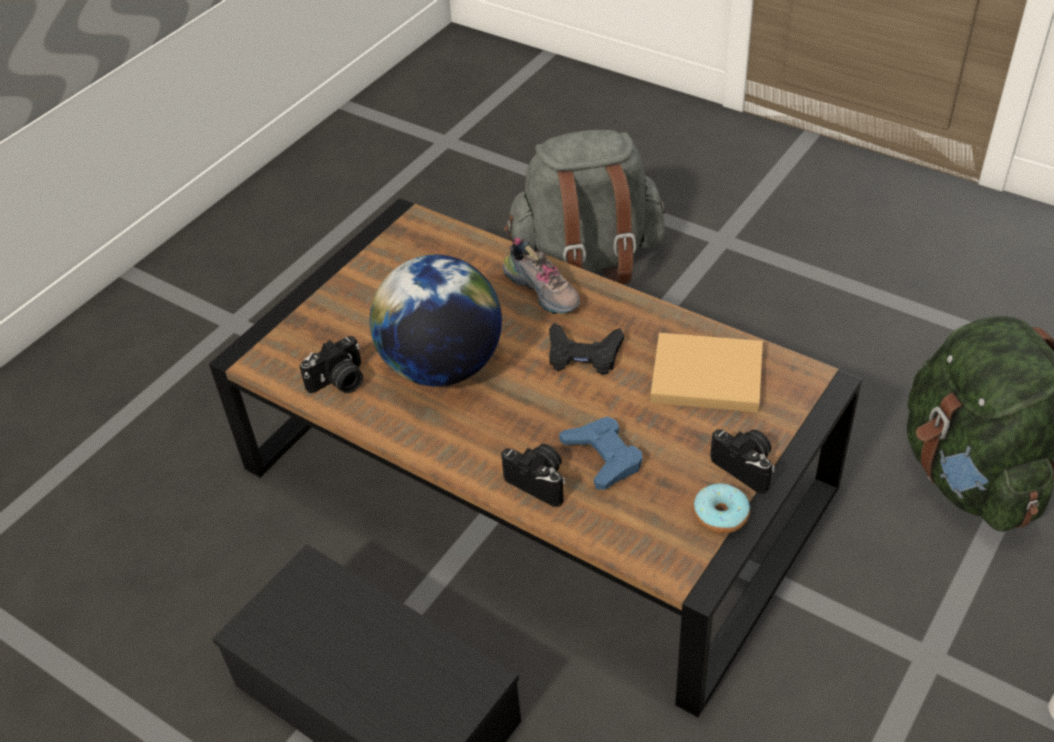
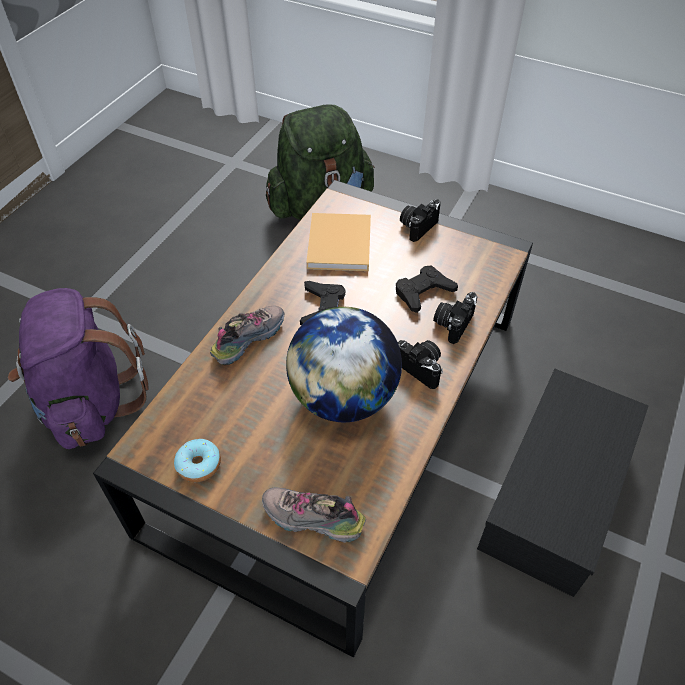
camera: 100 degrees left, 5 degrees up
camera [300,336,363,393] -> camera moved to [398,340,443,389]
grey backpack [504,130,665,284] -> purple backpack [8,288,149,449]
blue game controller [559,416,642,490] -> black game controller [396,265,458,313]
donut [693,483,750,534] -> donut moved to [174,439,221,482]
none -> shoe [262,487,366,543]

